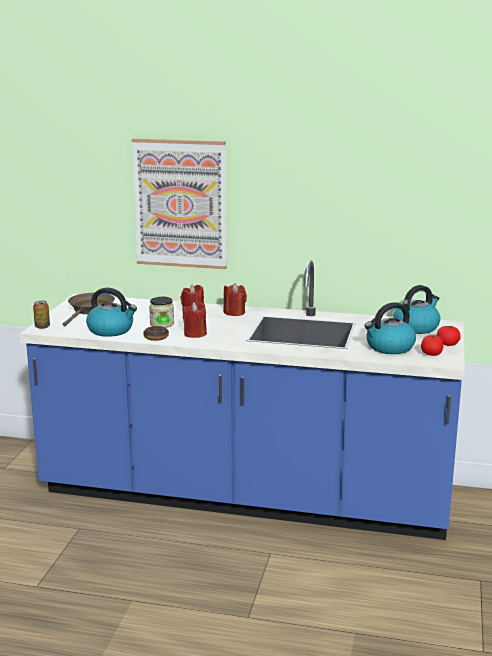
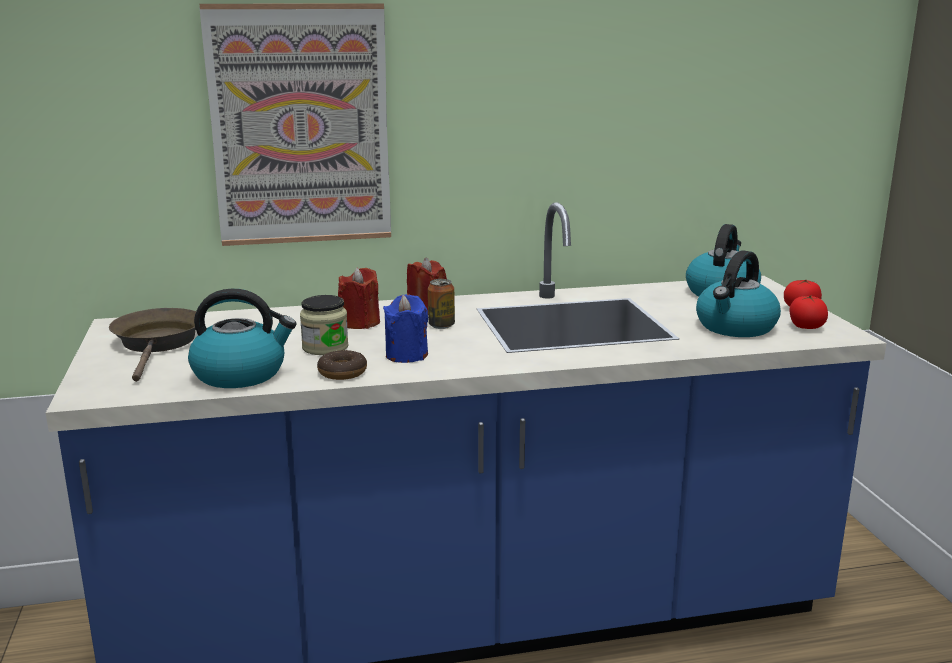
camera: 25 degrees left, 0 degrees up
can [33,300,50,329] -> can moved to [428,279,455,329]
red candle [183,302,207,338] -> blue candle [383,294,428,363]

